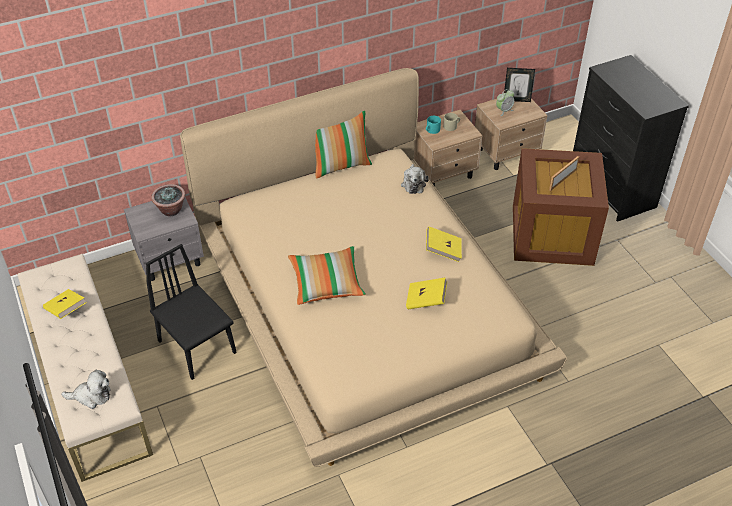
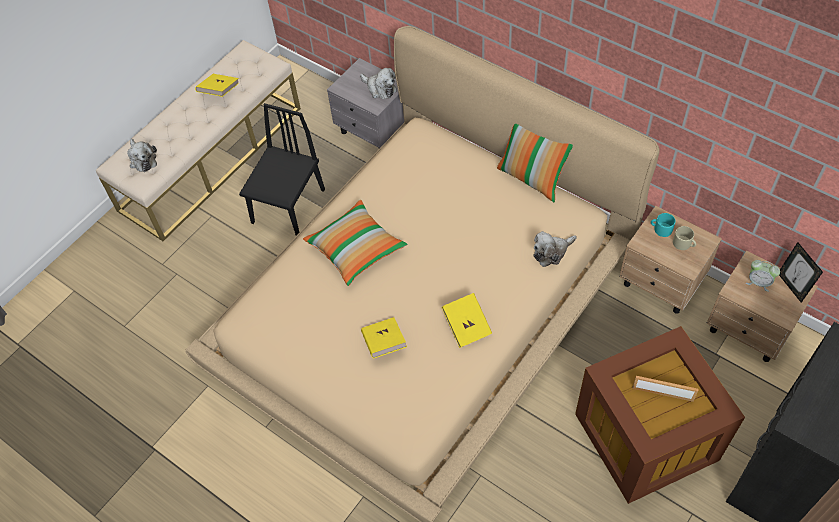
camera: 65 degrees right, 10 degrees up
potted plant [151,184,185,216] -> plush toy [360,68,397,99]

